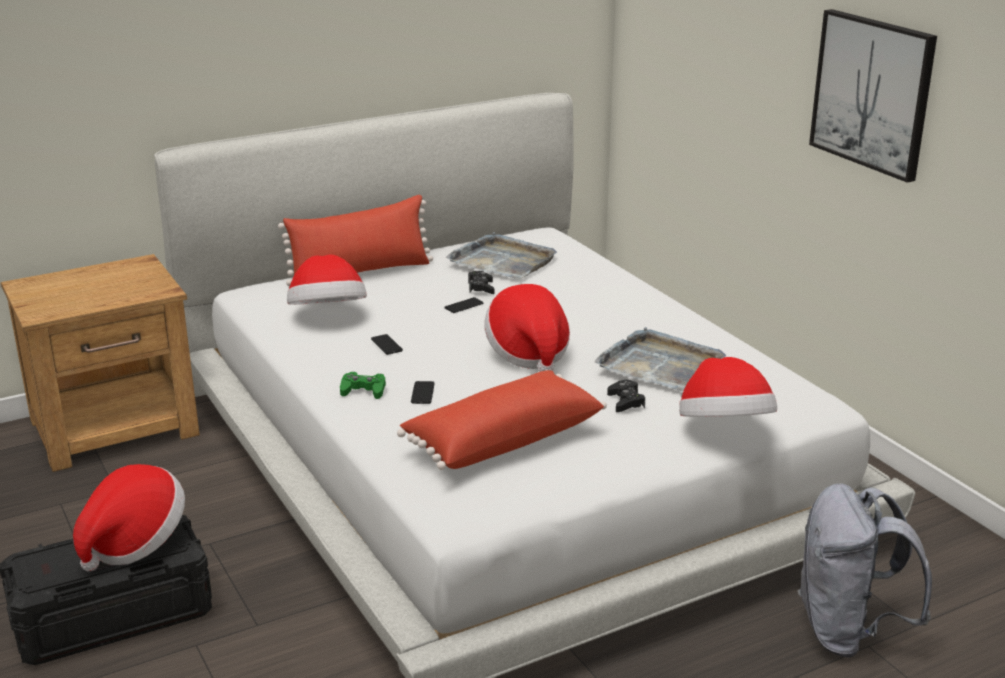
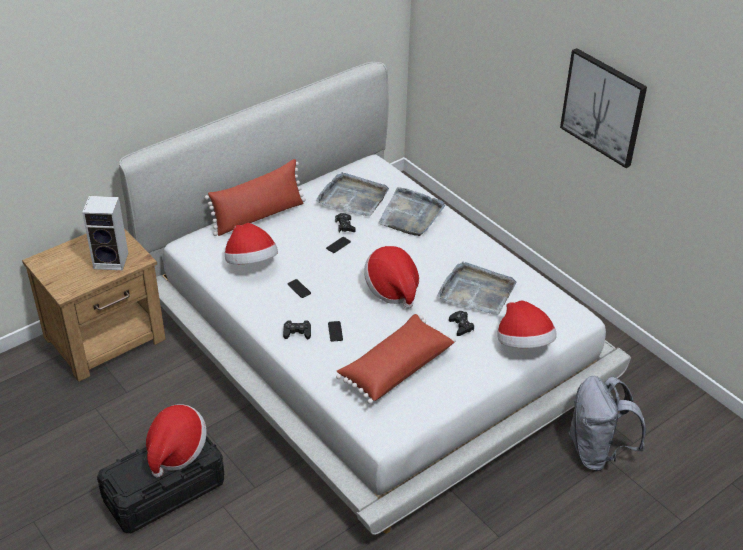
camera: 10 degrees left, 15 degrees up
green game controller [340,372,386,399] -> black game controller [283,320,311,339]
none -> speaker [82,196,128,270]
none -> grey tray [378,187,445,236]

